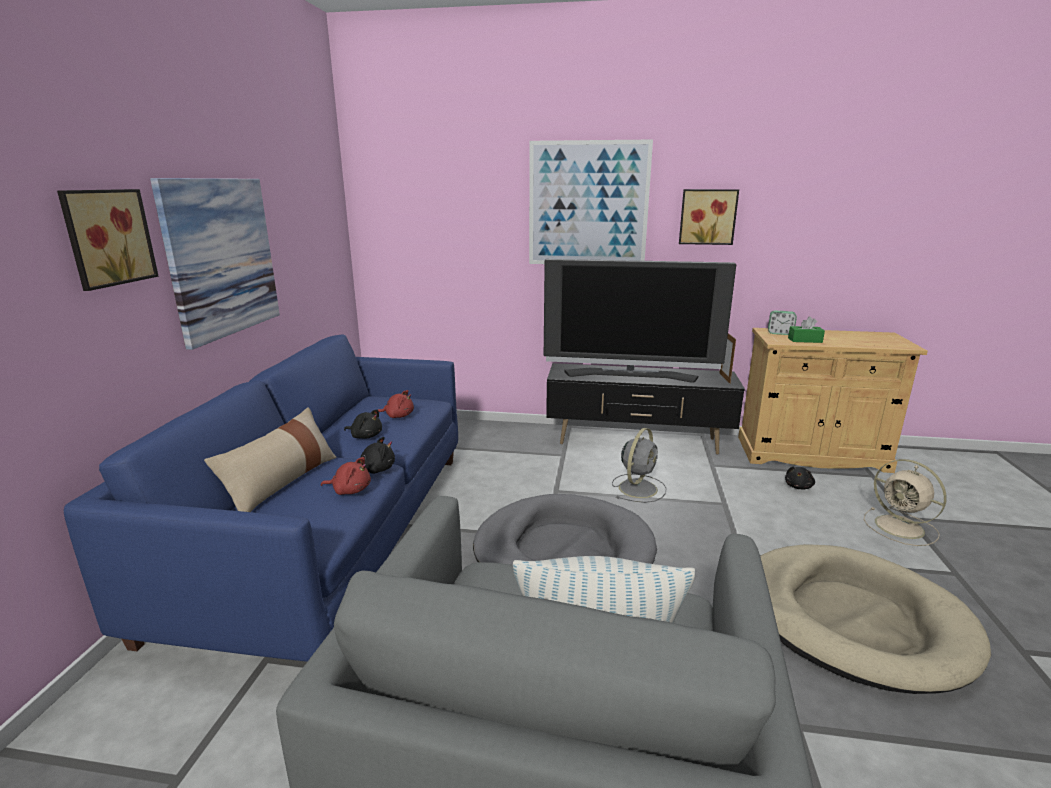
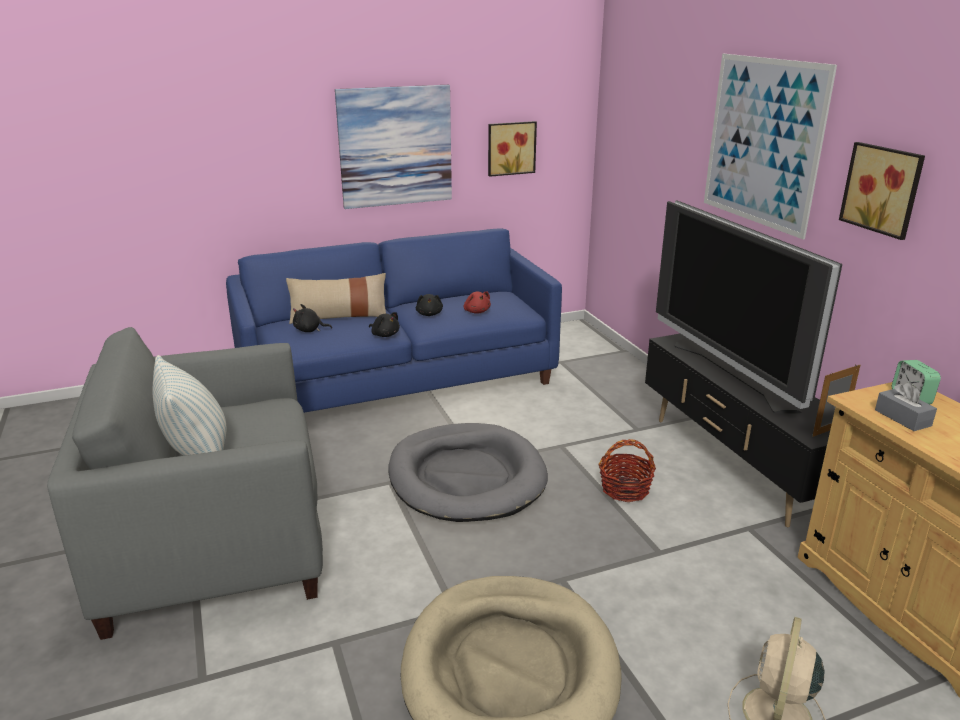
camera: 60 degrees right, 5 degrees up
picture [57,189,159,291] -> picture moved to [488,121,537,177]
red plush toy [321,457,371,495] -> none
grey fan [612,428,667,503] -> basket [598,439,656,502]
black plush toy [785,466,815,489] -> black plush toy moved to [293,304,332,332]
green tissue box [788,317,825,343] -> grey tissue box [875,382,937,431]

